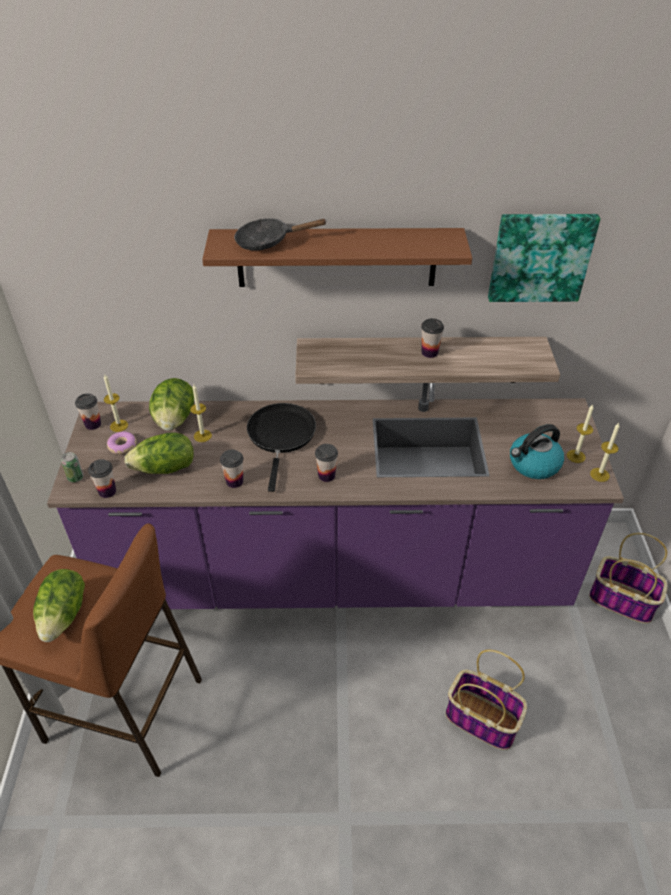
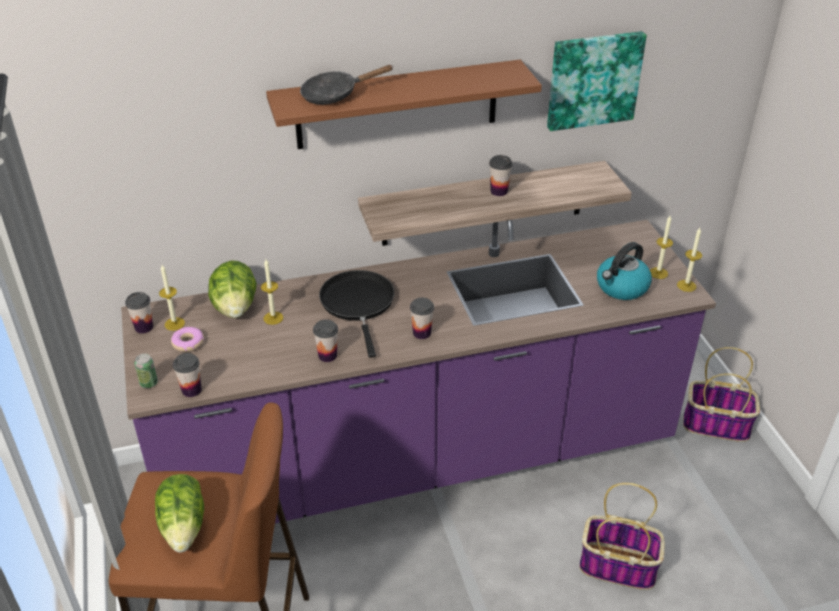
camera: 15 degrees left, 5 degrees down
lettuce [125,432,194,474] -> none

